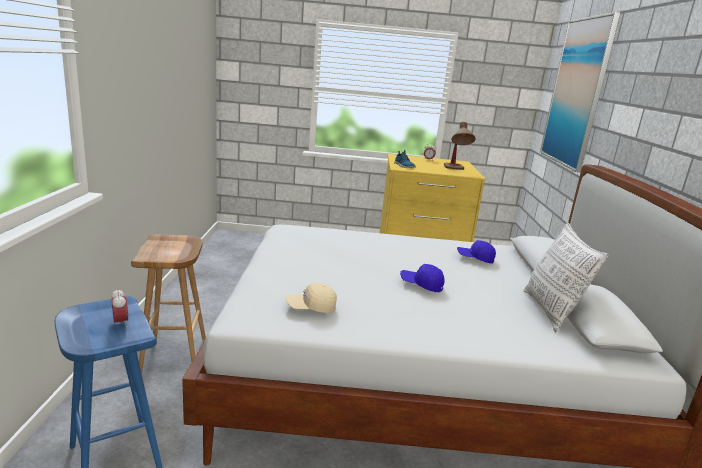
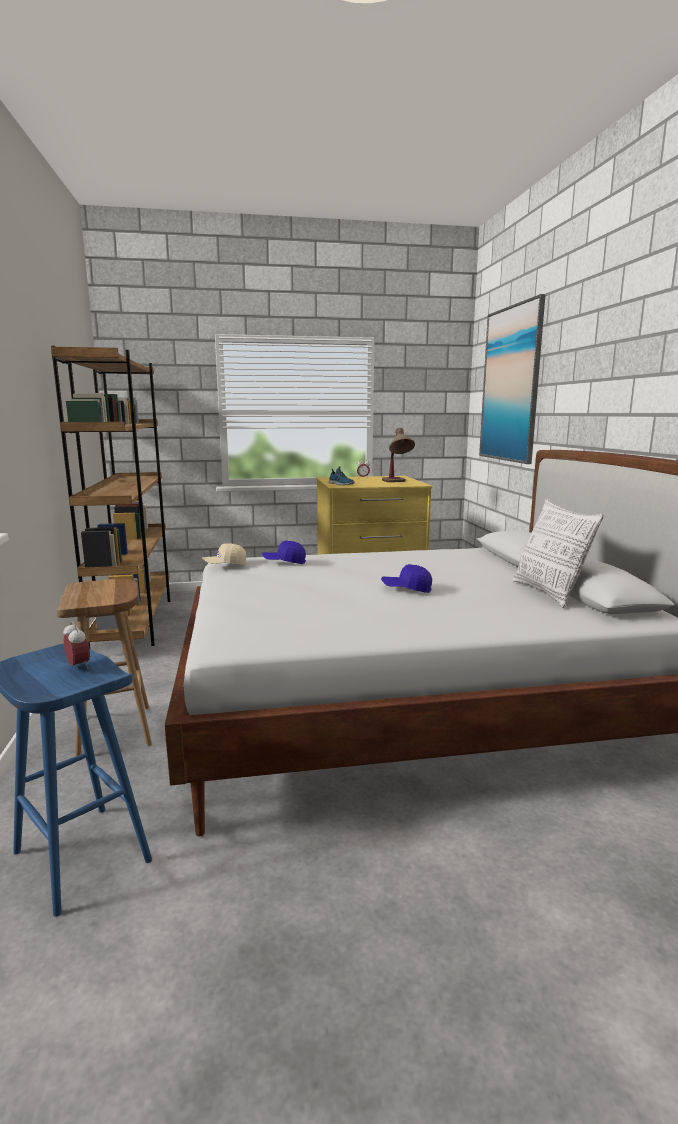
camera: 10 degrees left, 5 degrees down
beige cap [285,283,337,313] -> beige cap moved to [202,543,246,565]
blue cap [457,240,496,264] -> blue cap moved to [262,541,306,564]
none -> brown bookcase [51,346,170,649]

